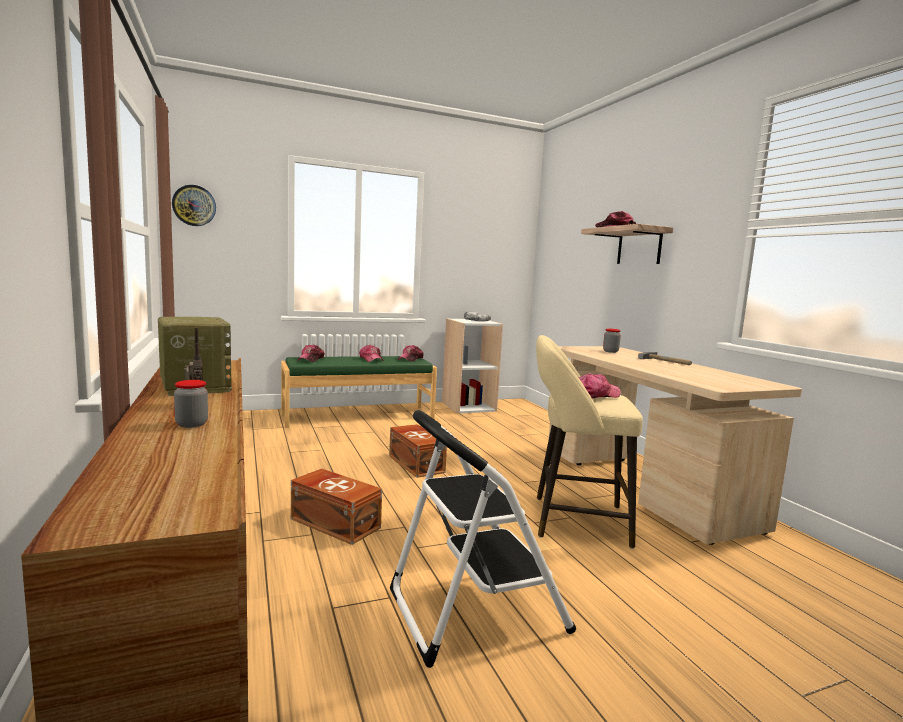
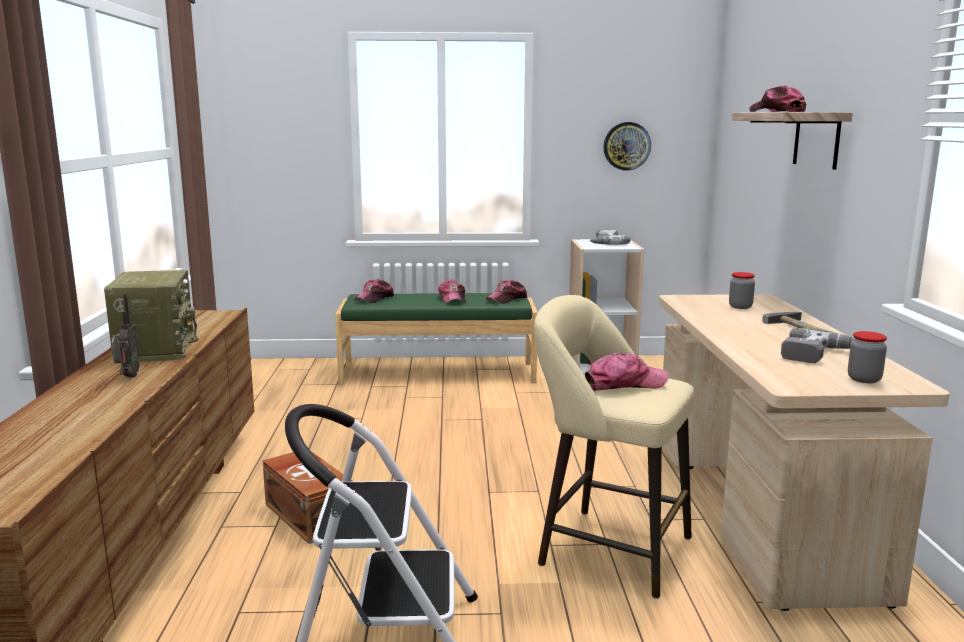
camera: 20 degrees right, 5 degrees up
wall clock [172,185,216,226] -> wall clock moved to [603,122,651,170]
jar [174,380,208,428] -> jar moved to [848,331,887,383]
brown storage box [389,424,447,478] -> none
none -> power drill [781,328,855,363]

